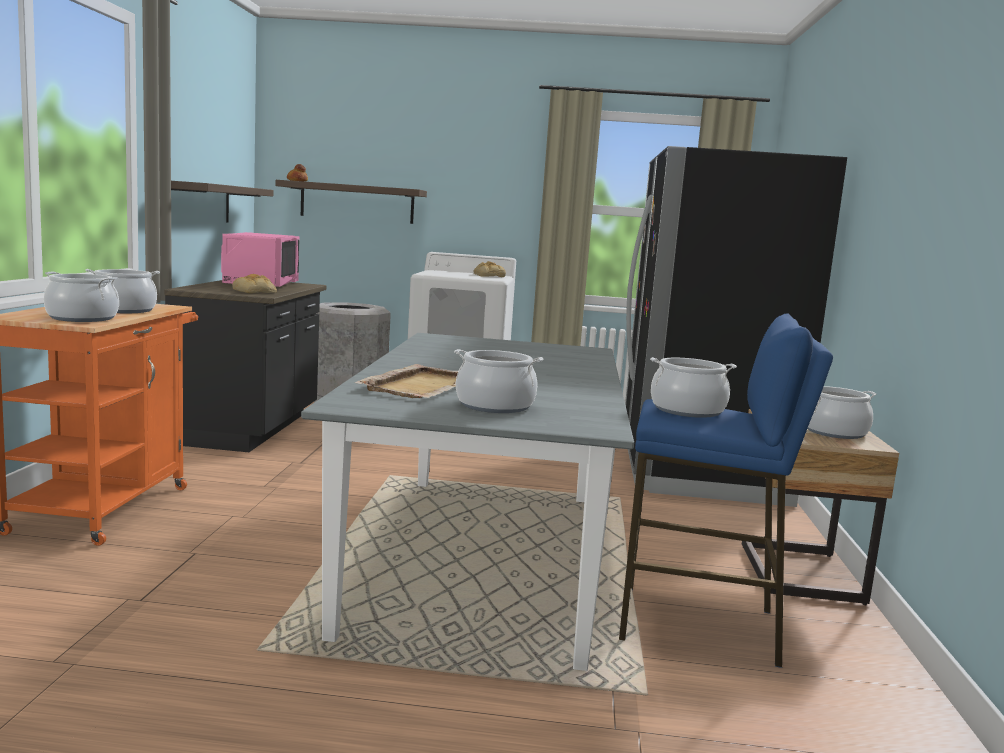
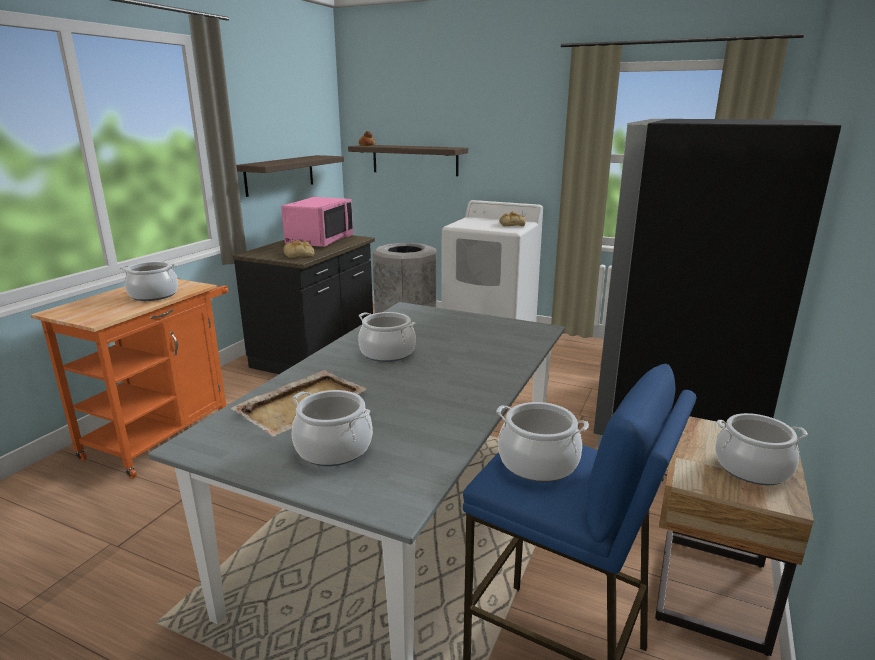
camera: 20 degrees right, 10 degrees up
cooking pot [44,272,119,322] -> cooking pot moved to [358,312,416,362]

